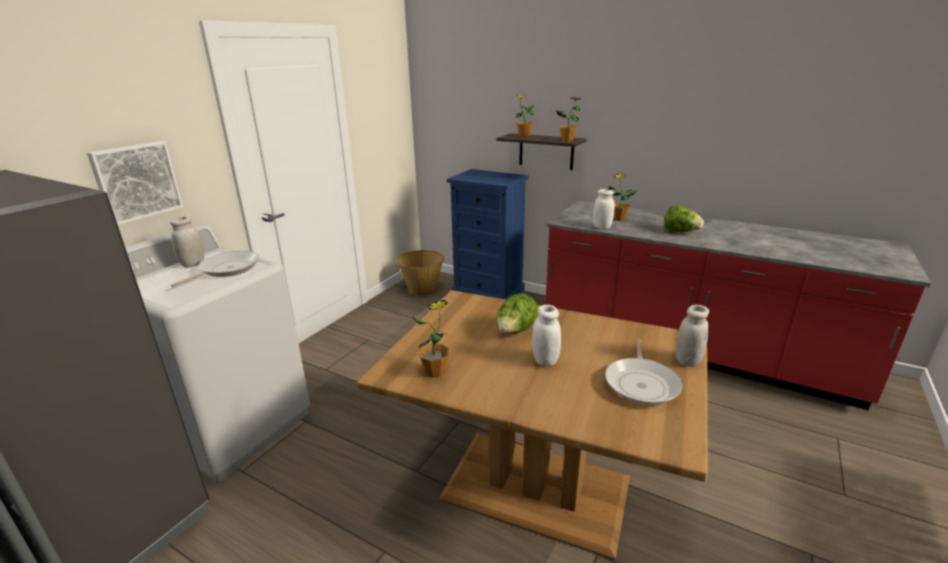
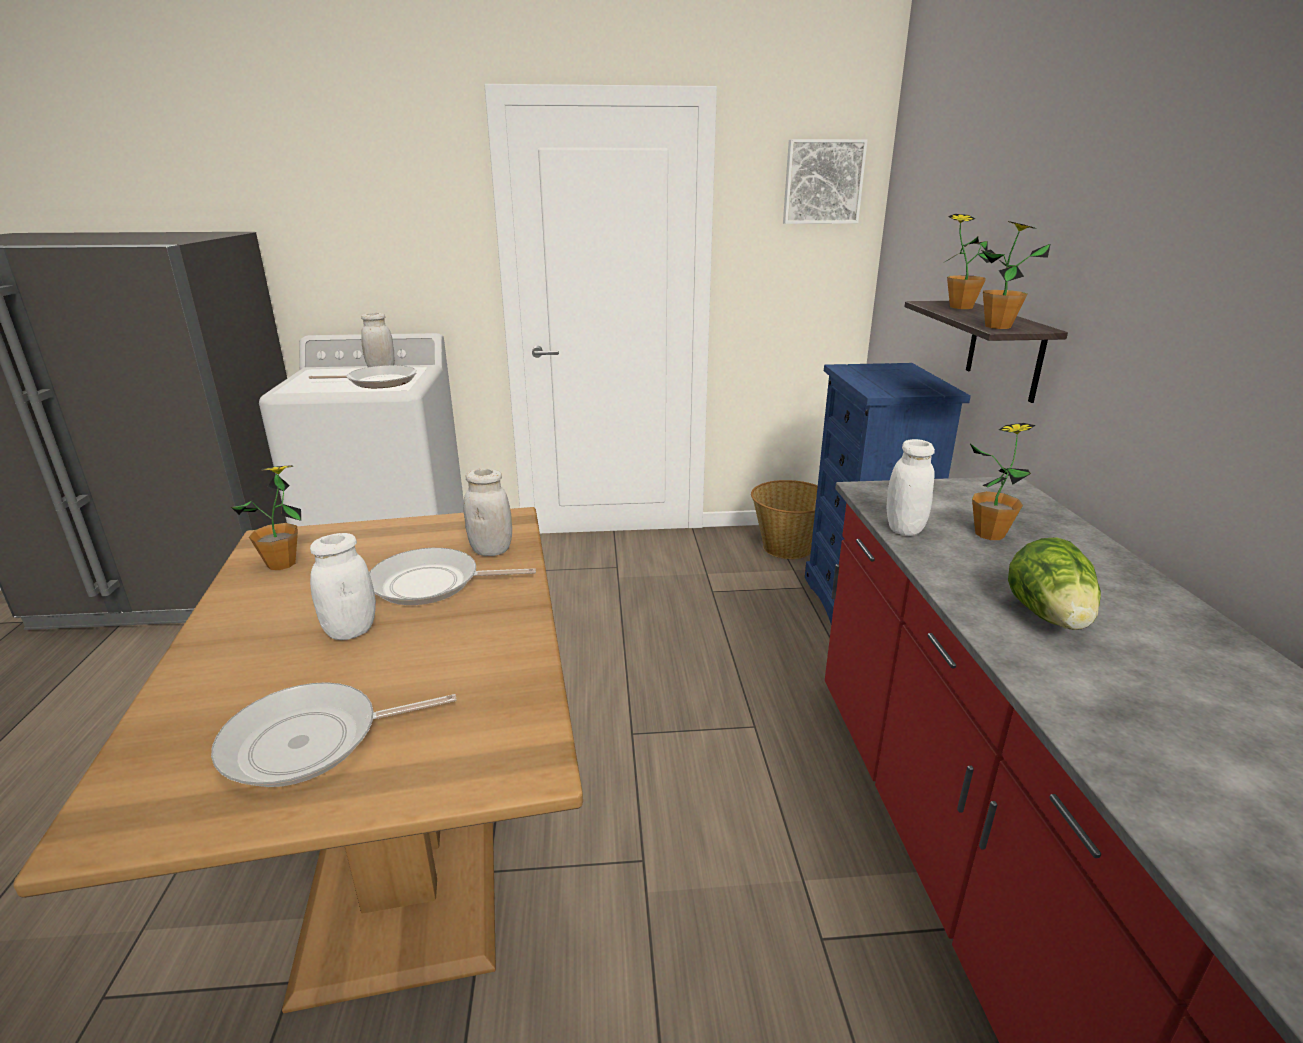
camera: 55 degrees right, 0 degrees up
picture [87,141,183,225] -> picture moved to [783,139,868,224]
lettuce [496,293,538,333] -> frying pan [369,548,536,605]
white jar [676,305,709,367] -> white jar moved to [463,468,512,556]

